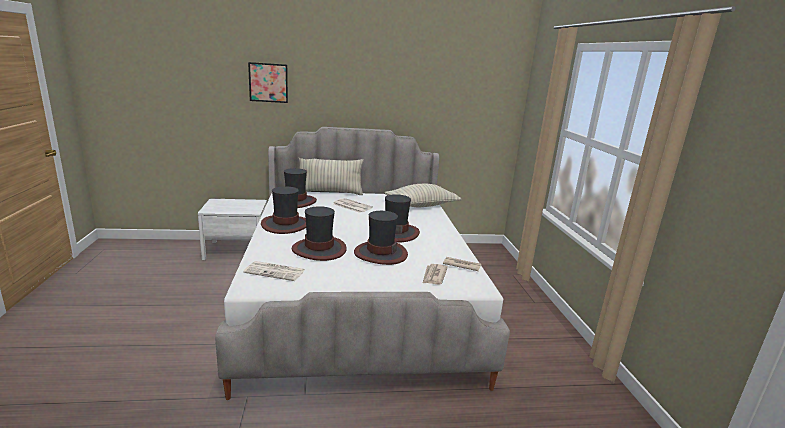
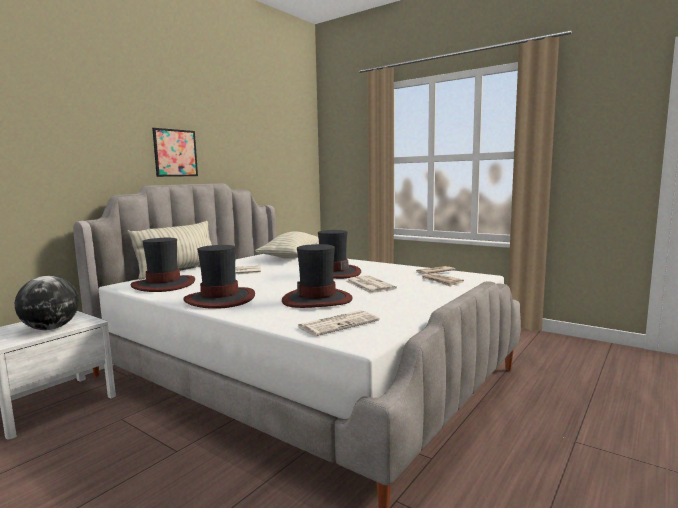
camera: 45 degrees left, 10 degrees down
picture [248,62,288,103] -> picture moved to [152,128,198,177]
hat [354,211,408,265] -> newspaper [346,275,397,293]
none -> globe [15,276,79,330]

